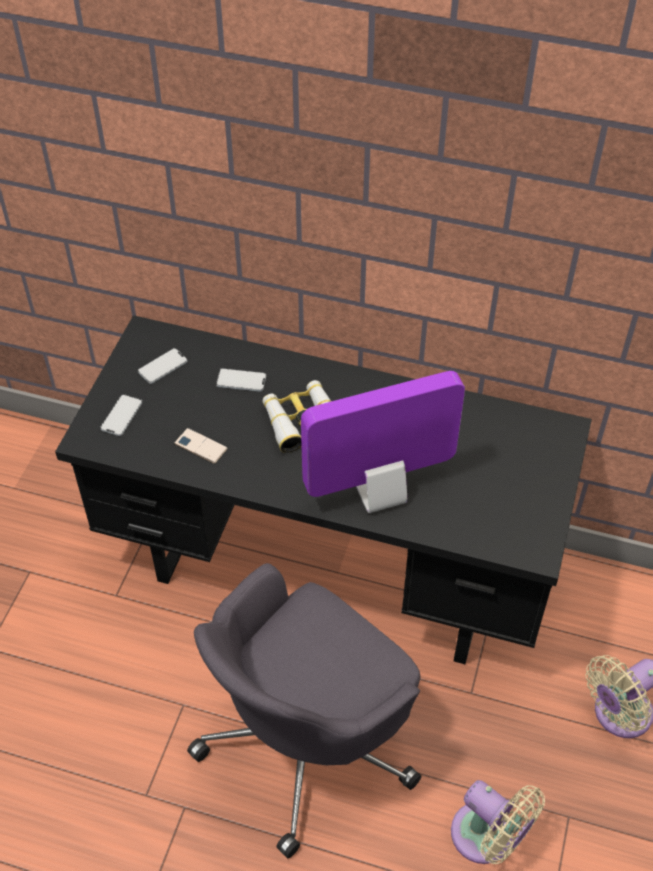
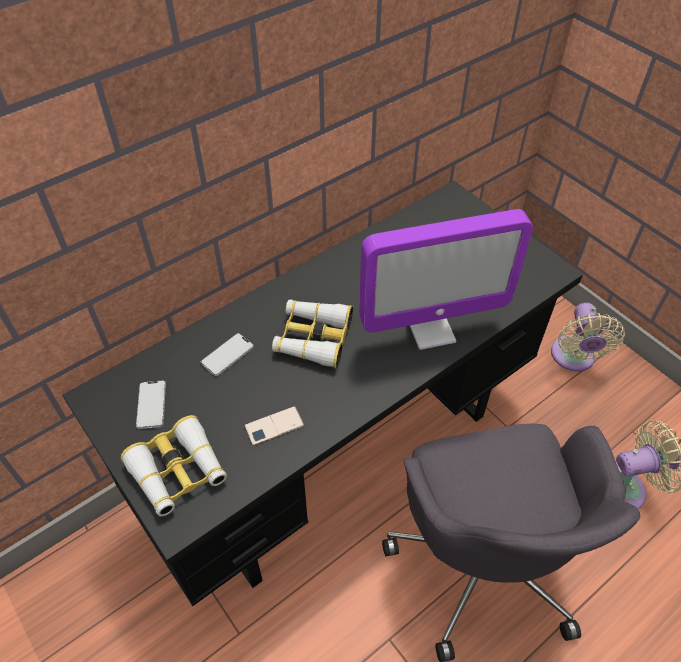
camera: 55 degrees left, 0 degrees up
phone [100,394,142,436] -> binoculars [120,415,227,516]
monitor [301,371,465,513] -> monitor turned 120 degrees counterclockwise [359,209,533,350]

